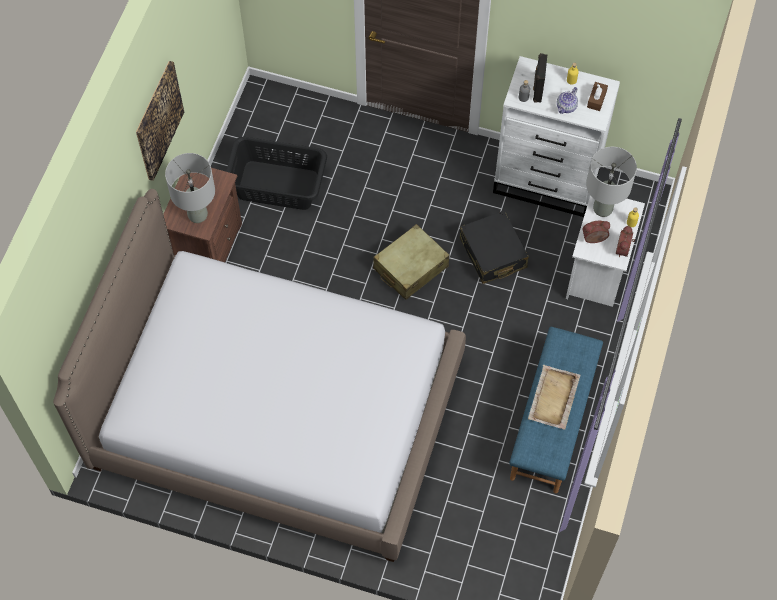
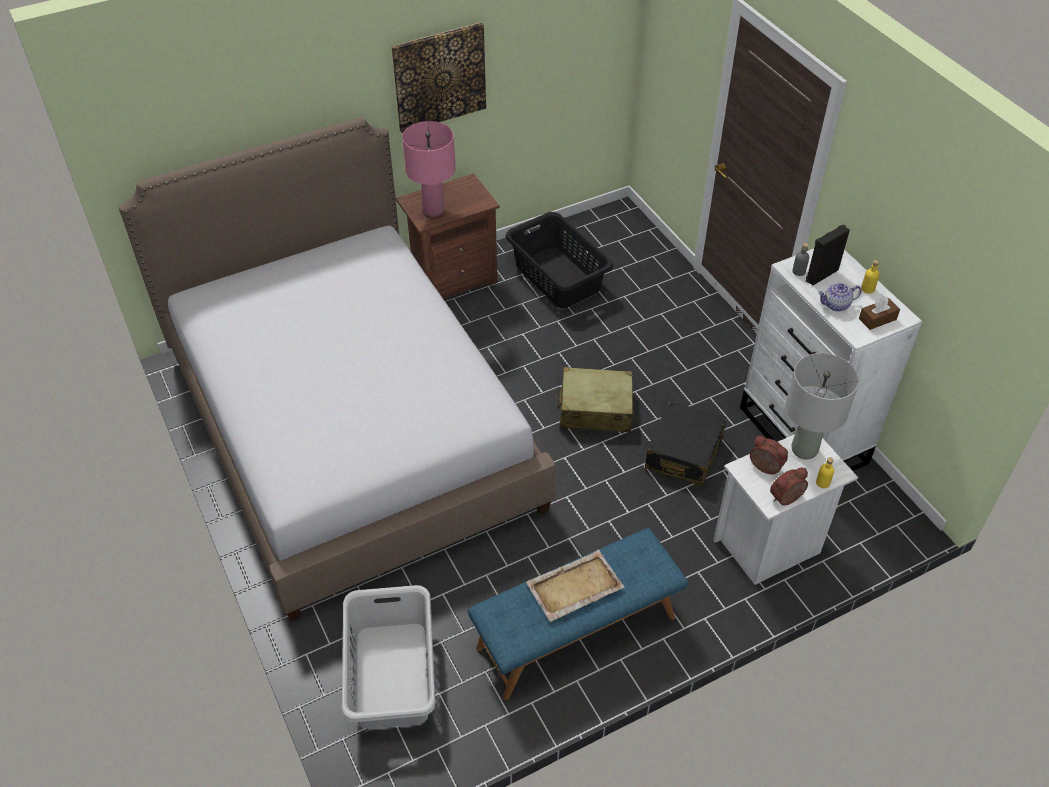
camera: 45 degrees right, 15 degrees down
grey table lamp [165,153,215,223] -> pink table lamp [402,121,455,217]
none -> grey laundry basket [342,585,436,729]

